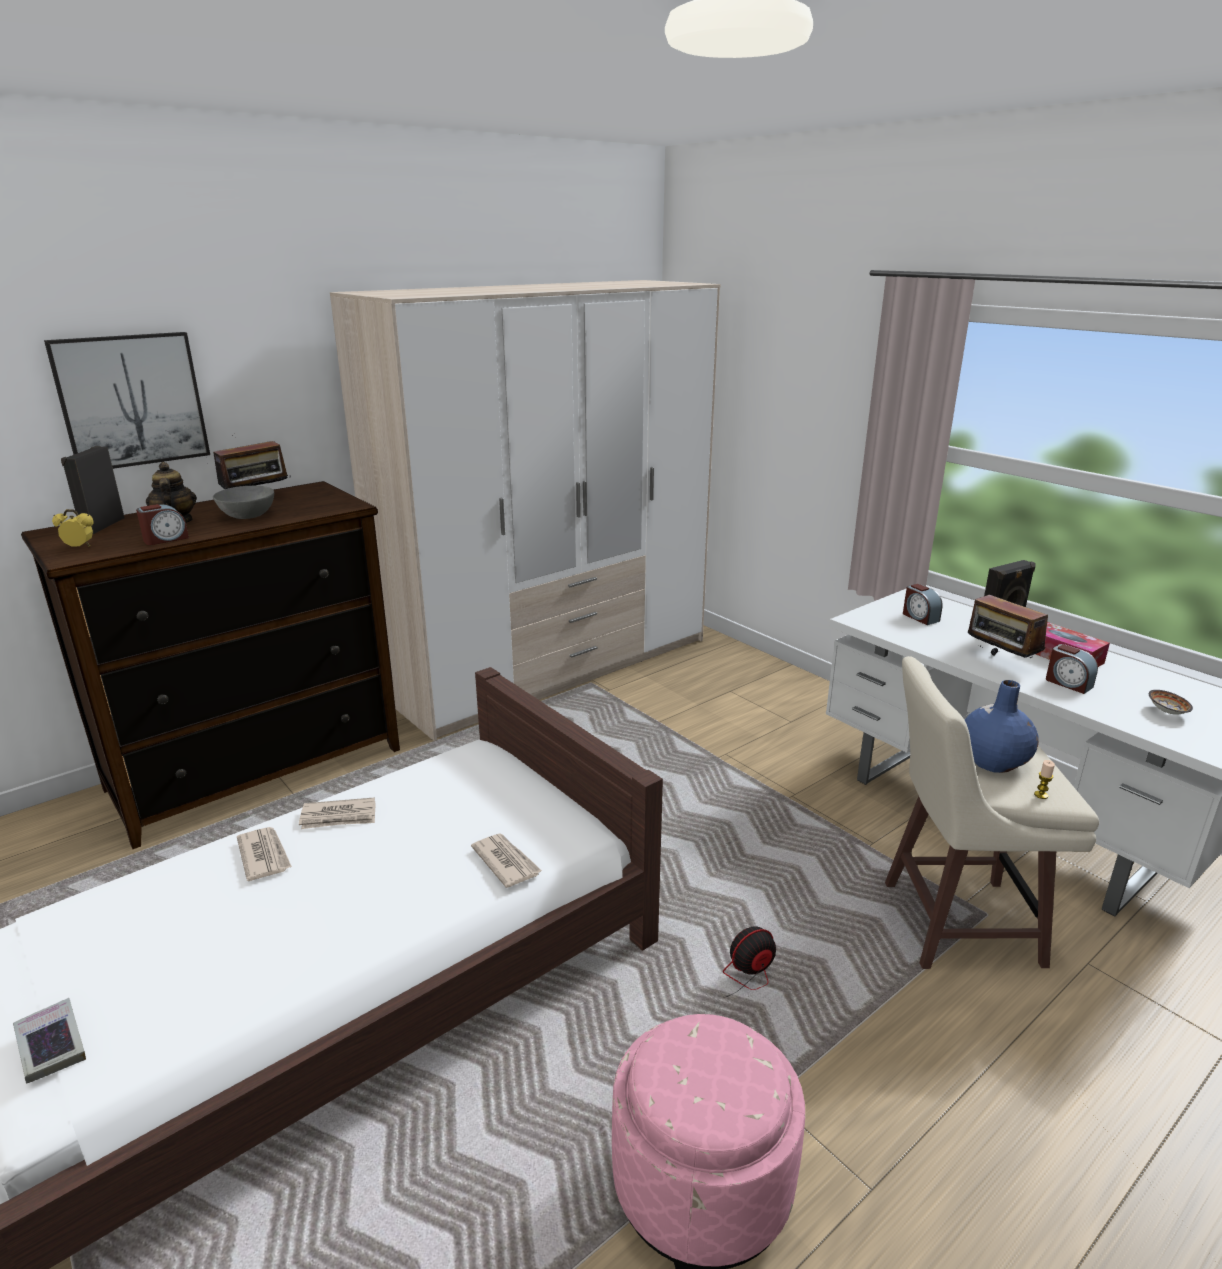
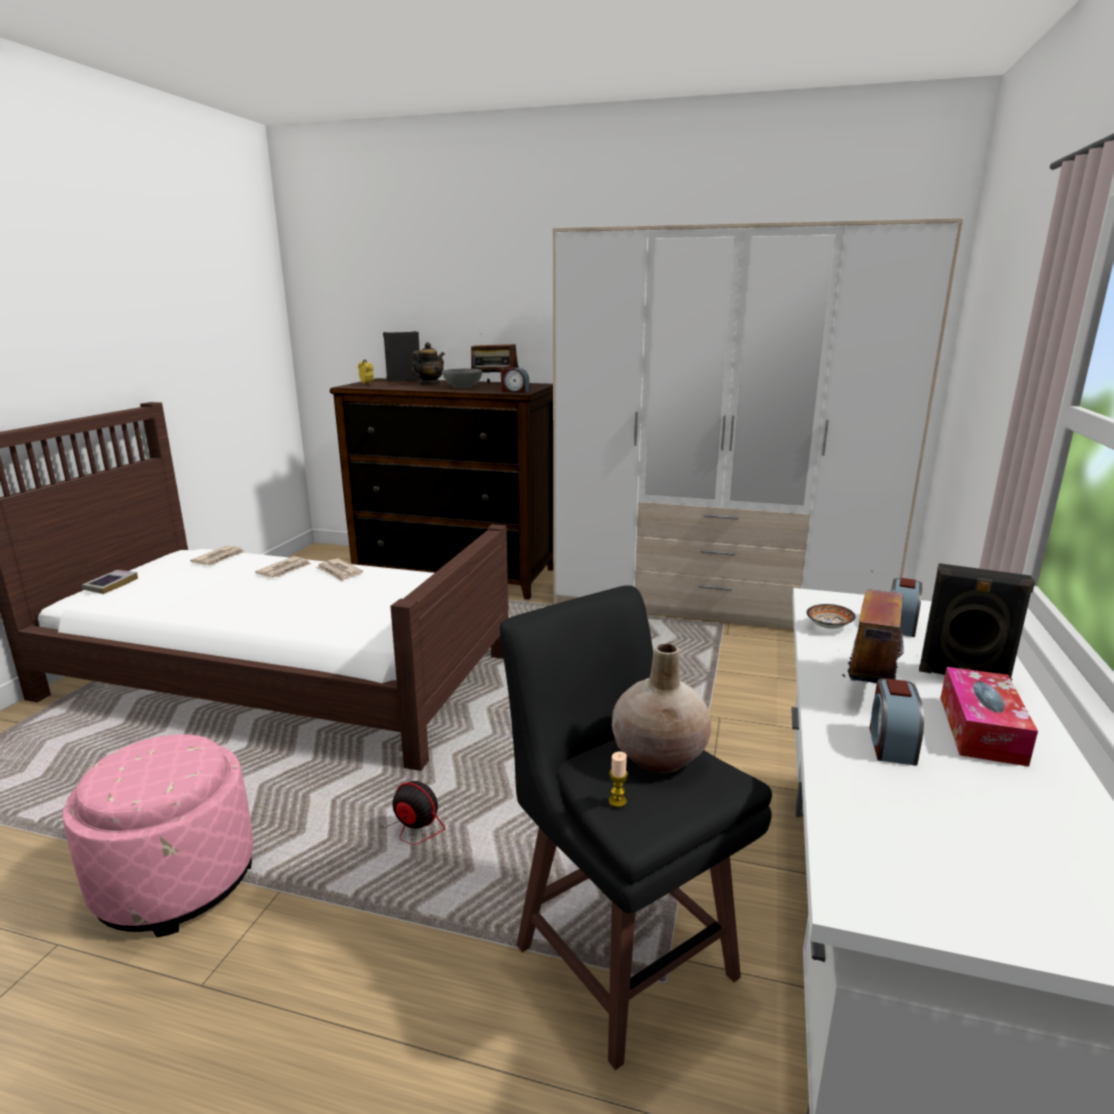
camera: 55 degrees right, 5 degrees down
picture [44,332,210,469] -> none
alarm clock [136,504,189,545] -> alarm clock moved to [501,366,529,393]
newspaper [471,833,542,888] -> newspaper moved to [190,545,245,565]
beige stool [885,656,1099,969] -> black stool [500,585,772,1070]
blue vase [965,680,1039,773] -> beige vase [612,644,711,772]
bowl [1149,690,1193,715] -> bowl moved to [807,604,856,629]

